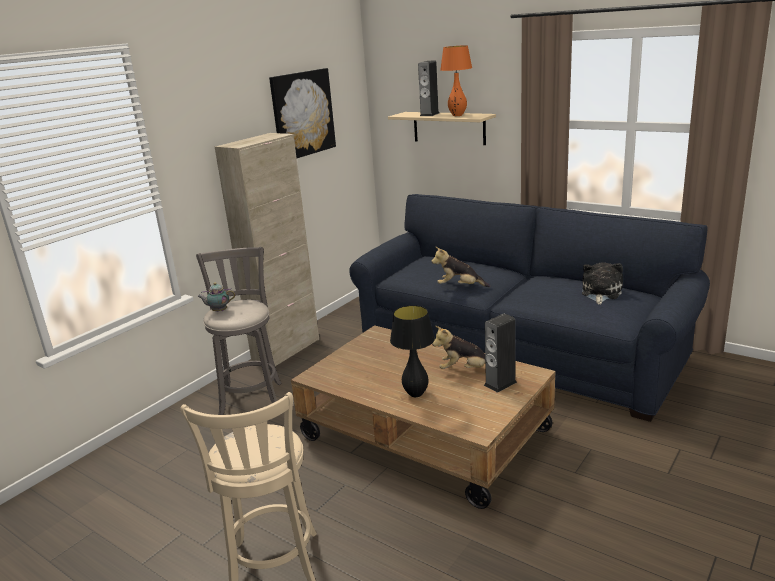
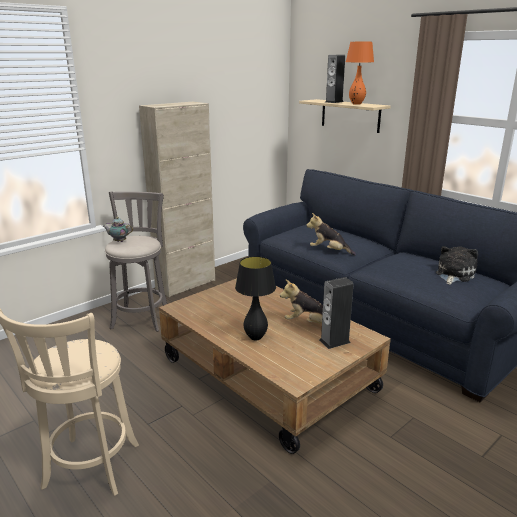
camera: 10 degrees right, 0 degrees up
picture [269,68,336,158] -> none

